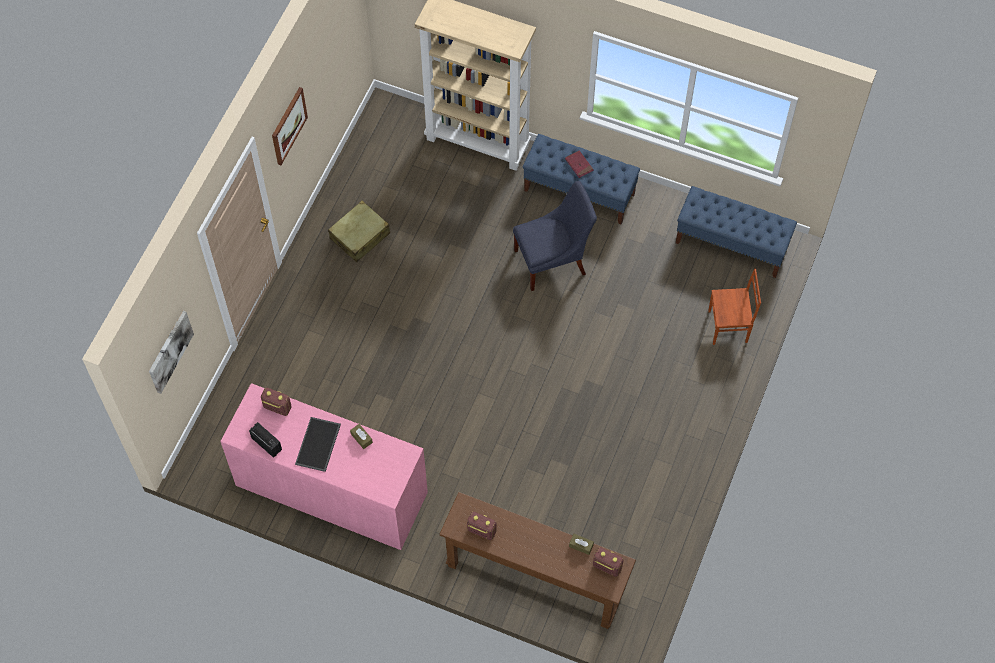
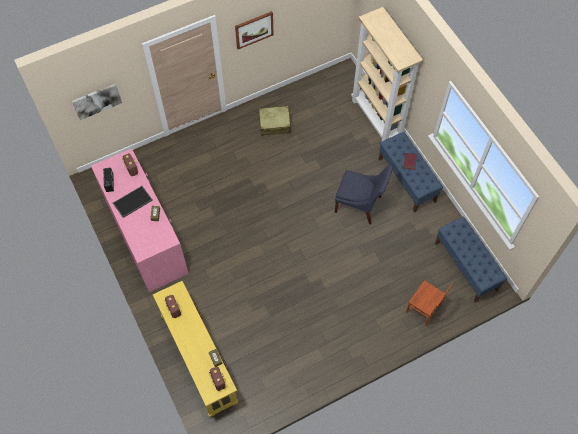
camera: 40 degrees right, 0 degrees up
brown console table [440,492,636,629] -> yellow console table [153,281,238,417]

